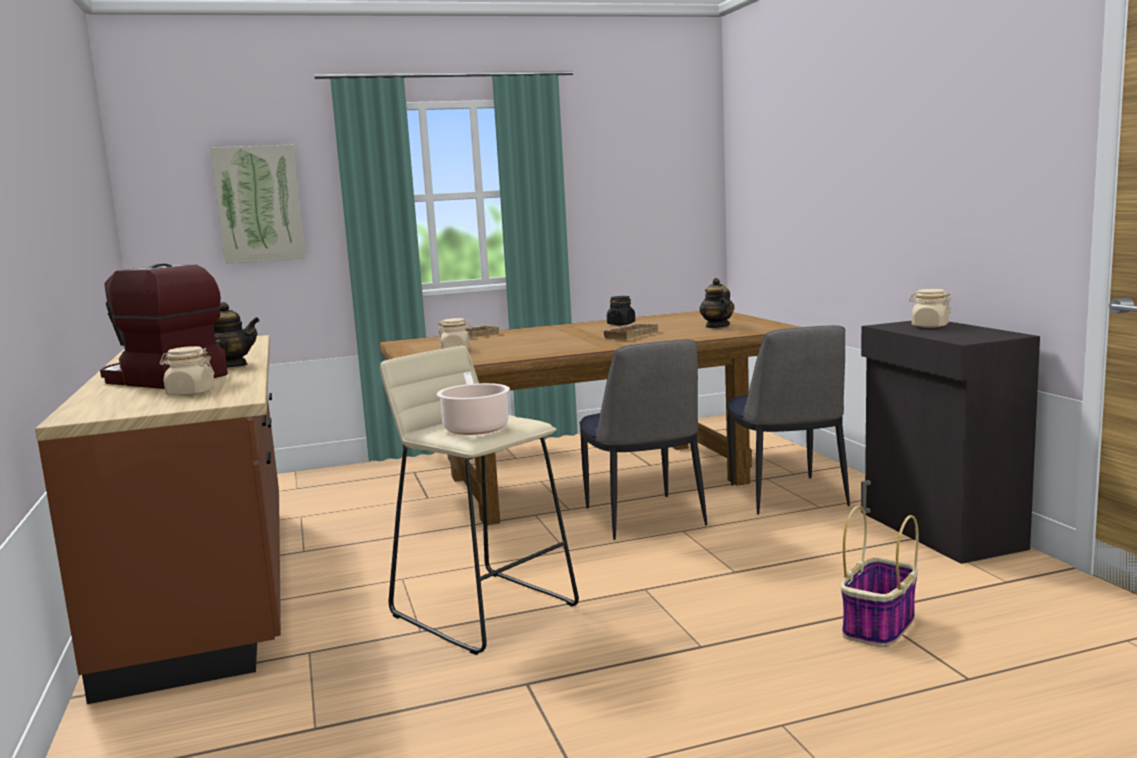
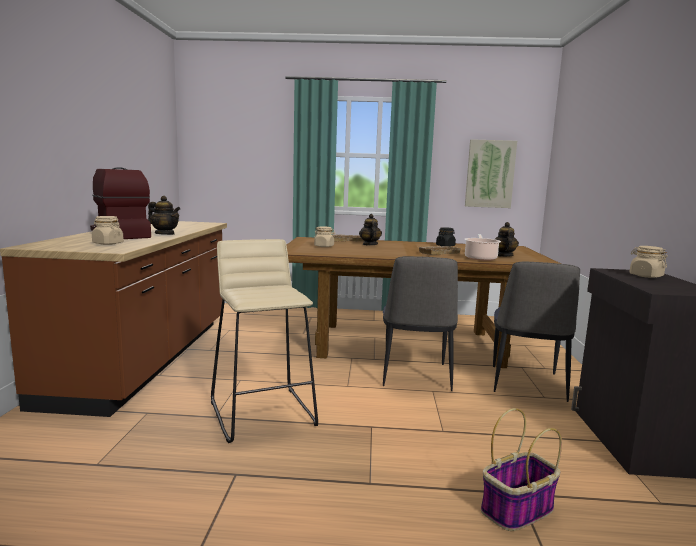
camera: 20 degrees right, 0 degrees up
picture [210,145,306,264] -> picture moved to [465,139,517,208]
cooking pot [437,373,510,435] -> cooking pot moved to [464,234,501,261]
none -> teapot [359,214,382,245]

